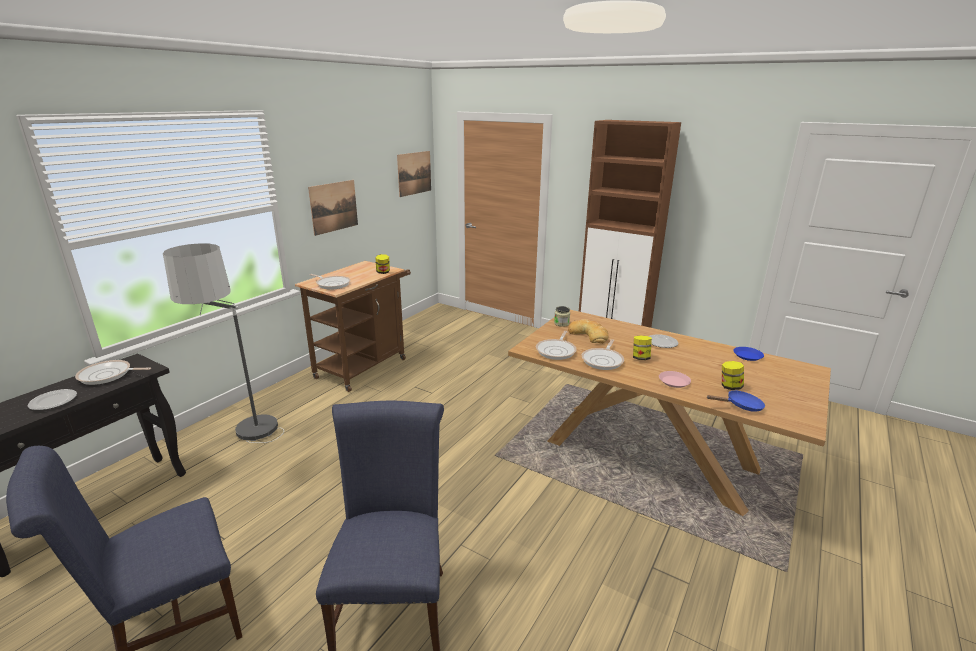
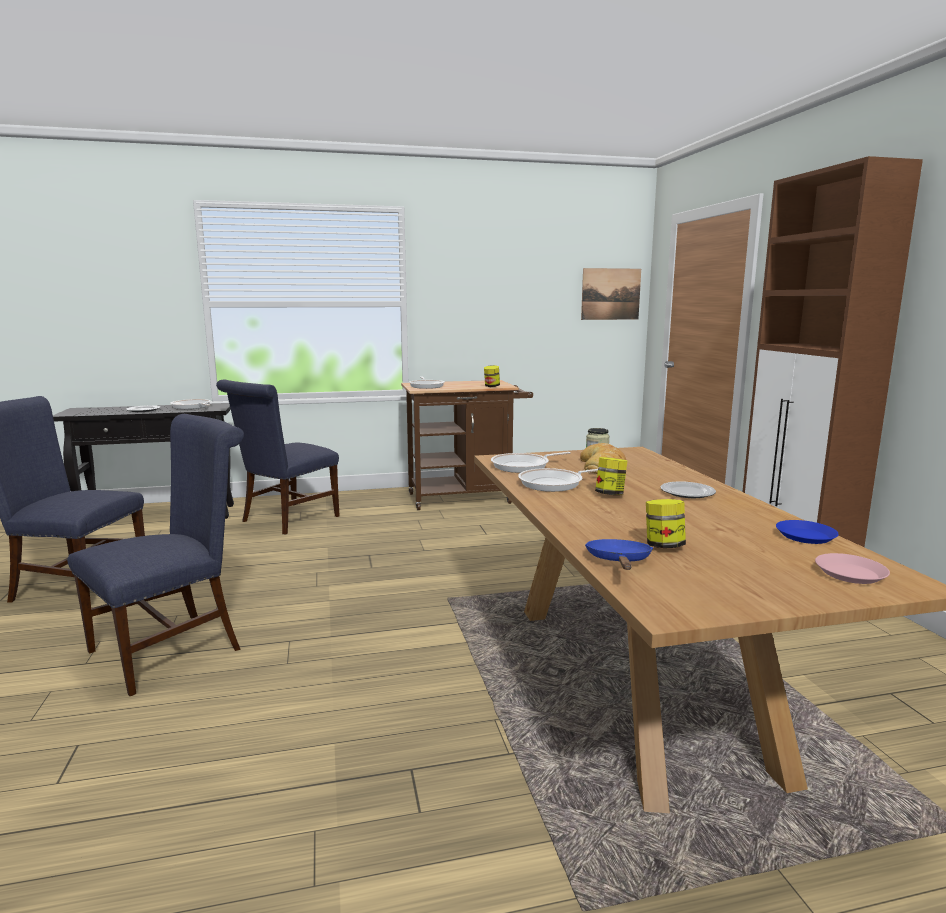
camera: 45 degrees right, 10 degrees down
floor lamp [163,243,284,443] -> blue chair [216,380,340,535]
picture [308,180,358,236] -> none
pink plate [659,371,691,388] -> pink plate moved to [815,553,890,584]
blue frying pan [707,390,765,412] -> blue frying pan turned 120 degrees counterclockwise [585,539,653,570]

